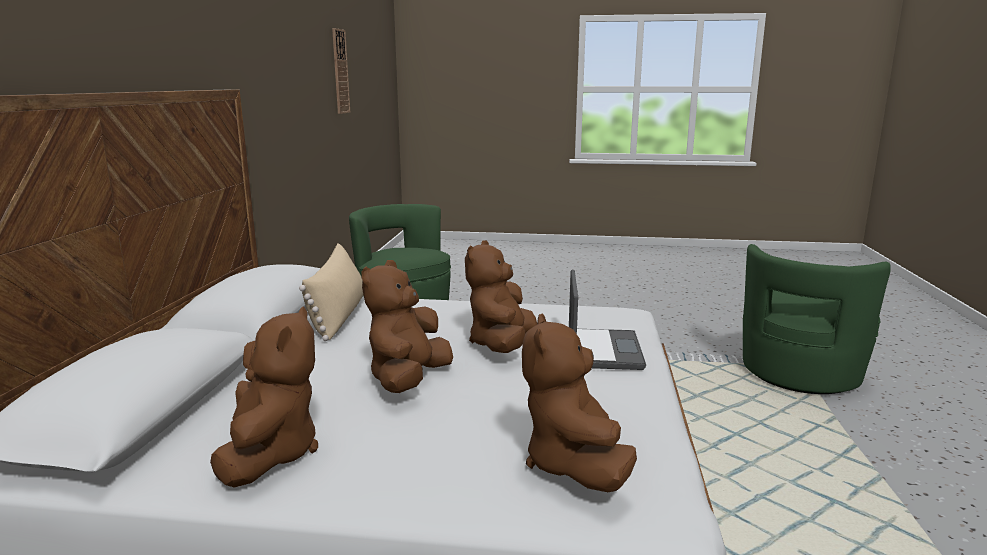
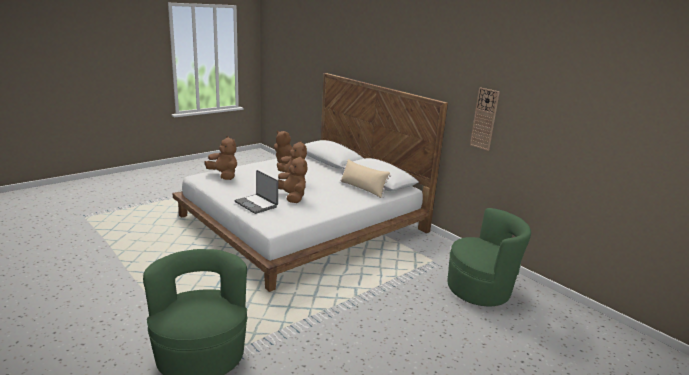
camera: 130 degrees right, 5 degrees up
wall clock [332,28,350,114] -> wall clock moved to [470,87,500,151]

